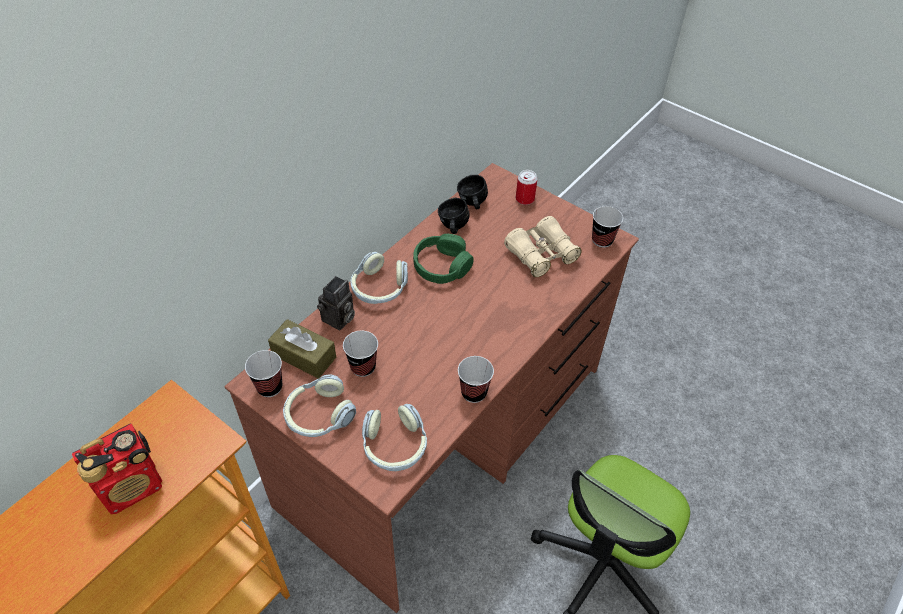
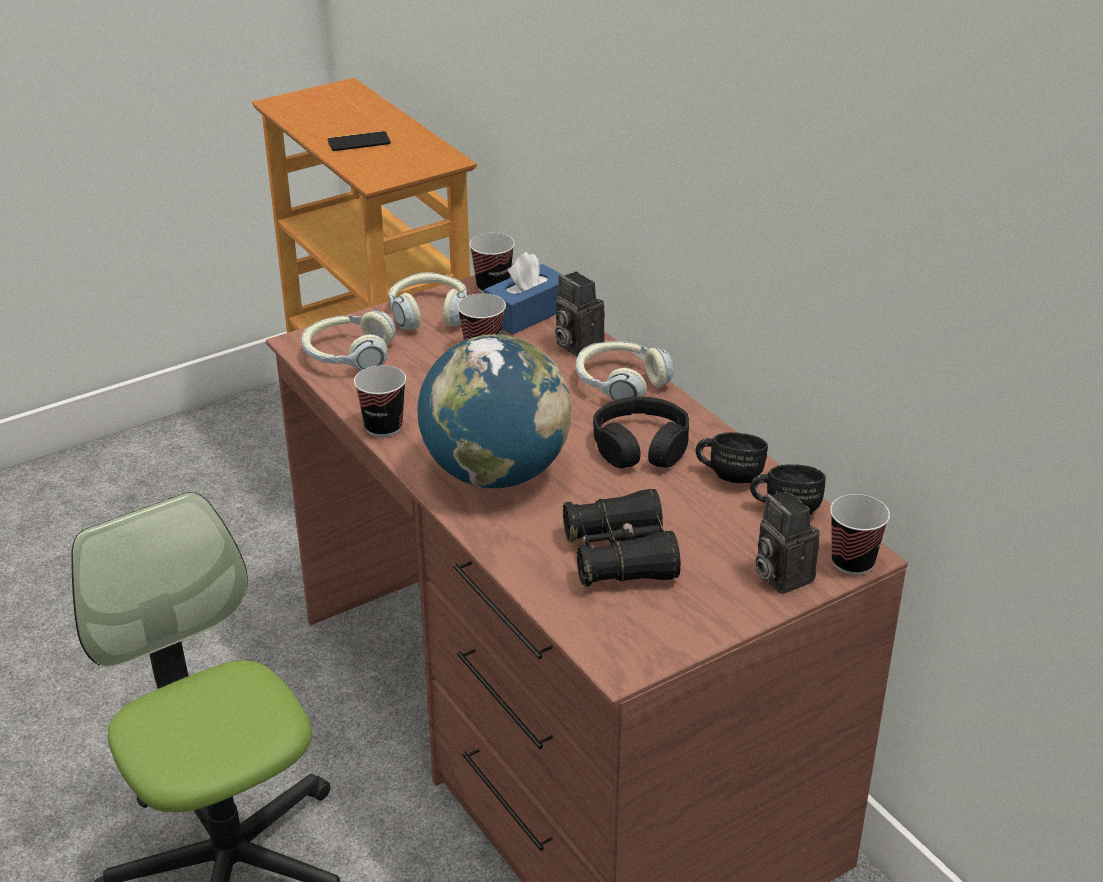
camera: 110 degrees right, 15 degrees down
radio [72,423,162,514] -> phone [328,131,391,151]
brown tissue box [268,319,336,379] -> blue tissue box [484,252,565,335]
green headphones [413,234,474,284] -> black headphones [593,397,689,468]
beige binoculars [504,216,582,277] -> black binoculars [563,489,681,587]
can [516,170,537,205] -> camera [755,491,820,594]
cup [592,206,623,248] -> cup moved to [830,494,890,575]
none -> globe [417,334,572,488]

